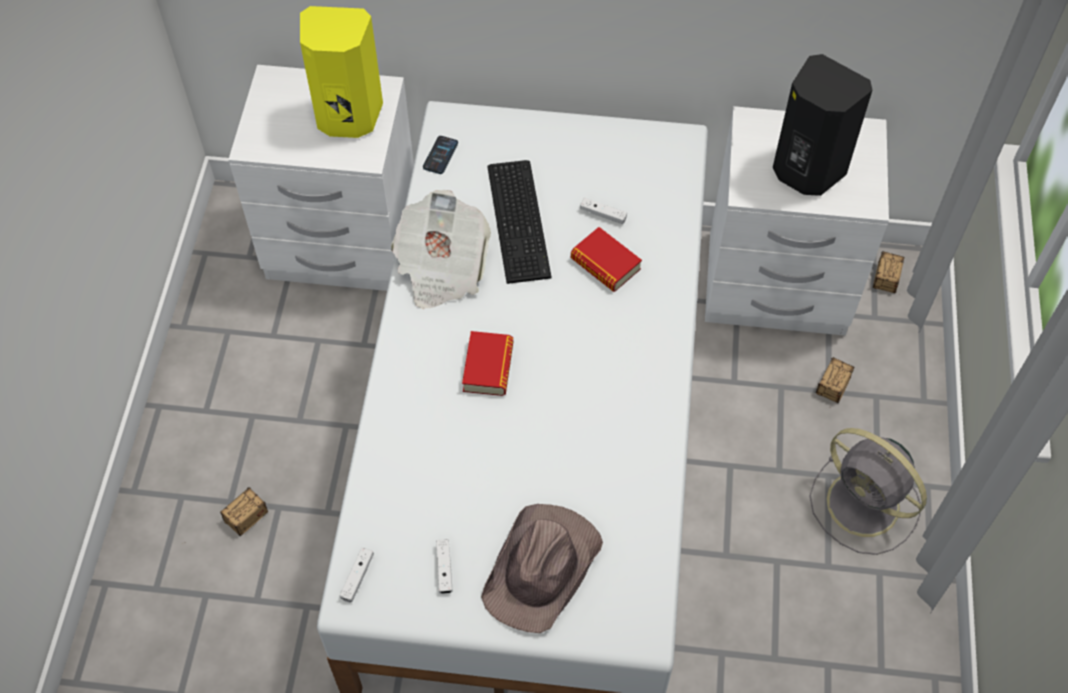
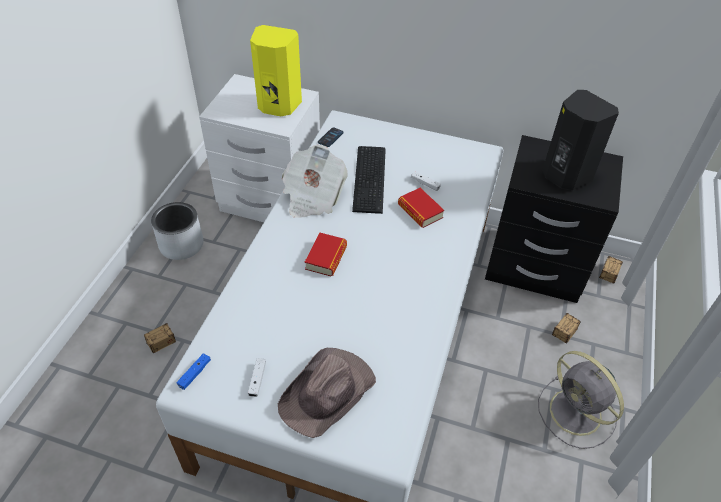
camera: 10 degrees right, 10 degrees down
white game controller [339,548,374,603] -> blue game controller [176,353,211,390]
white nightstand [705,106,889,336] -> black nightstand [485,135,623,303]
none -> grey planter [151,202,203,260]

